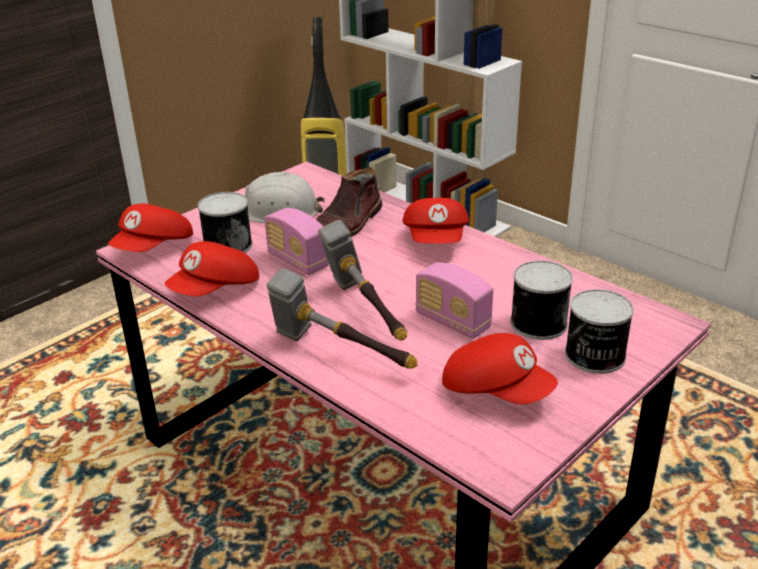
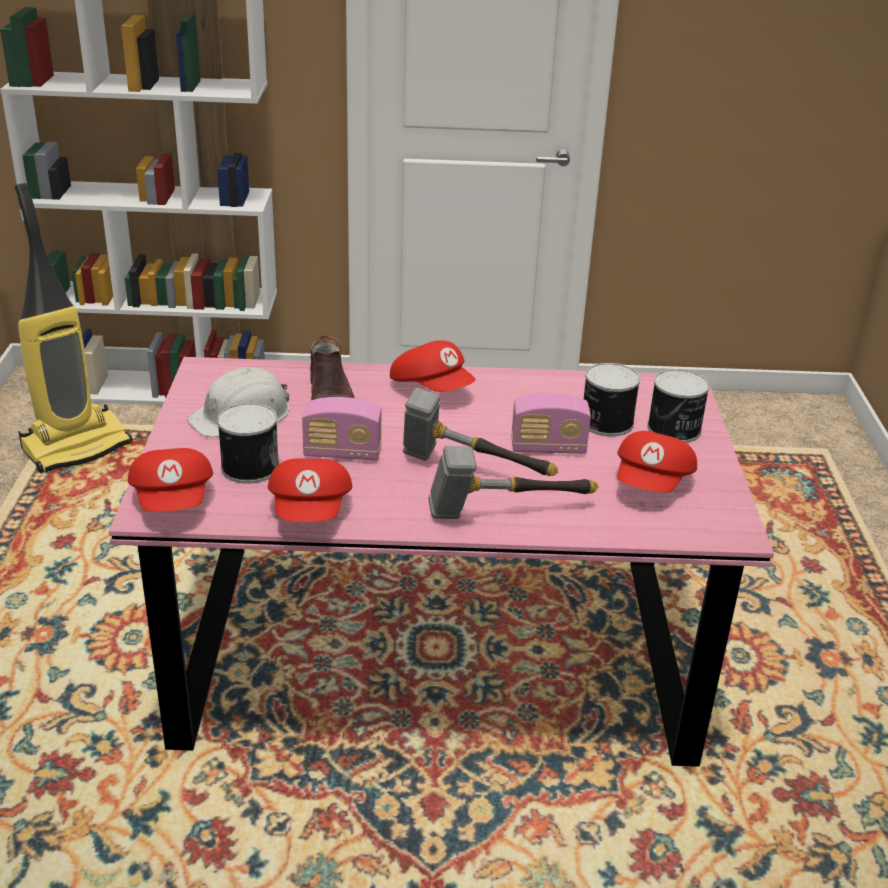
camera: 45 degrees left, 0 degrees up
red cap [442,333,558,404] -> red cap turned 120 degrees clockwise [617,431,697,493]

